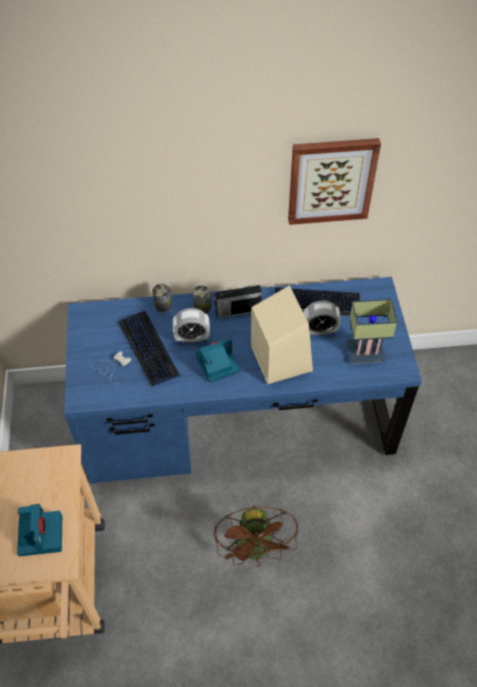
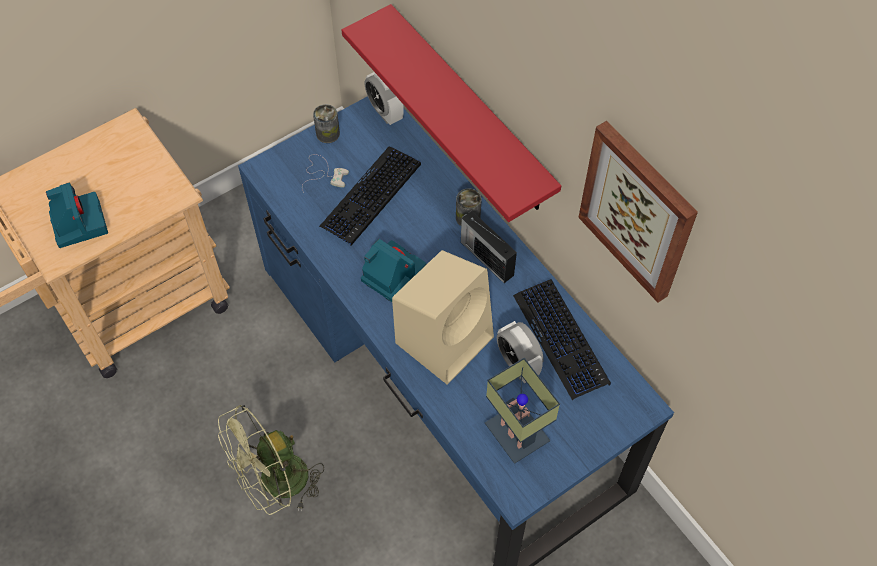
camera: 60 degrees right, 5 degrees up
camera [17,504,62,557] -> camera turned 75 degrees counterclockwise [46,182,108,248]
can [152,284,172,312] -> can moved to [313,104,340,143]
alarm clock [173,308,210,343] -> alarm clock moved to [365,72,404,125]
brown fan [214,505,298,567] -> green fan [218,405,324,515]
none -> red shelf [341,4,561,222]

